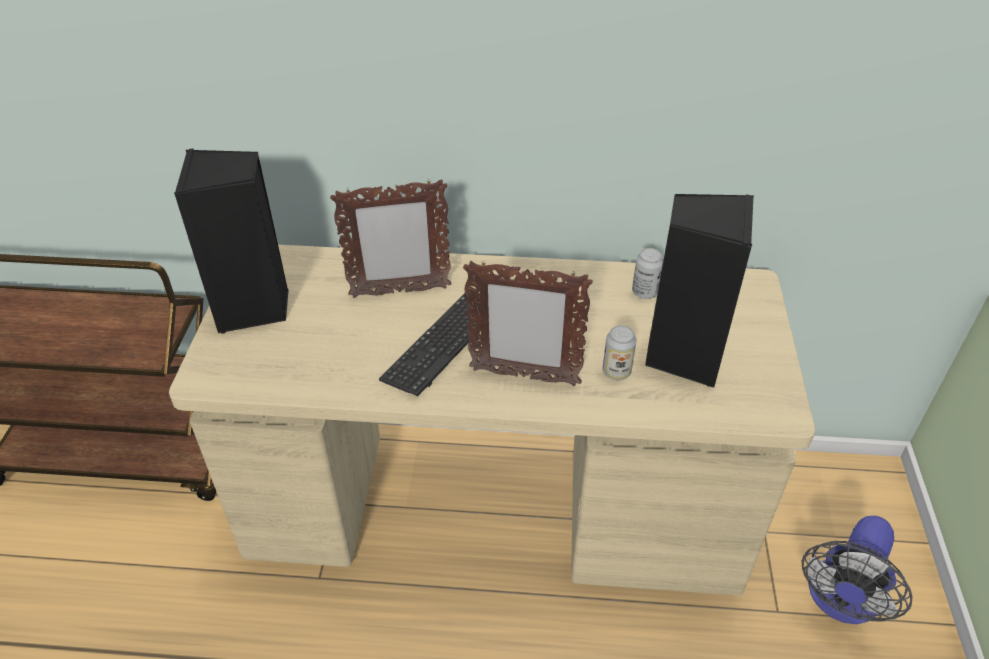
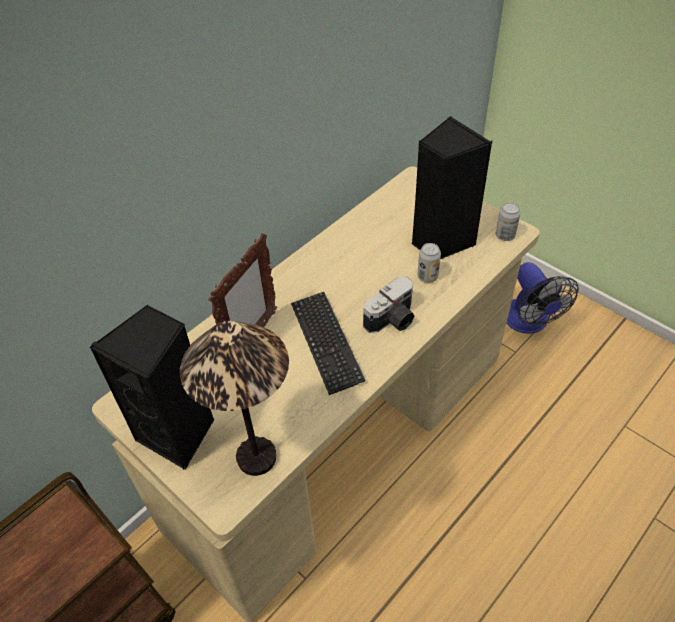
camera: 50 degrees left, 5 degrees up
picture frame [463,260,593,386] -> camera [363,277,414,333]
can [632,248,664,299] -> can moved to [496,202,521,241]
none -> table lamp [180,321,289,476]

